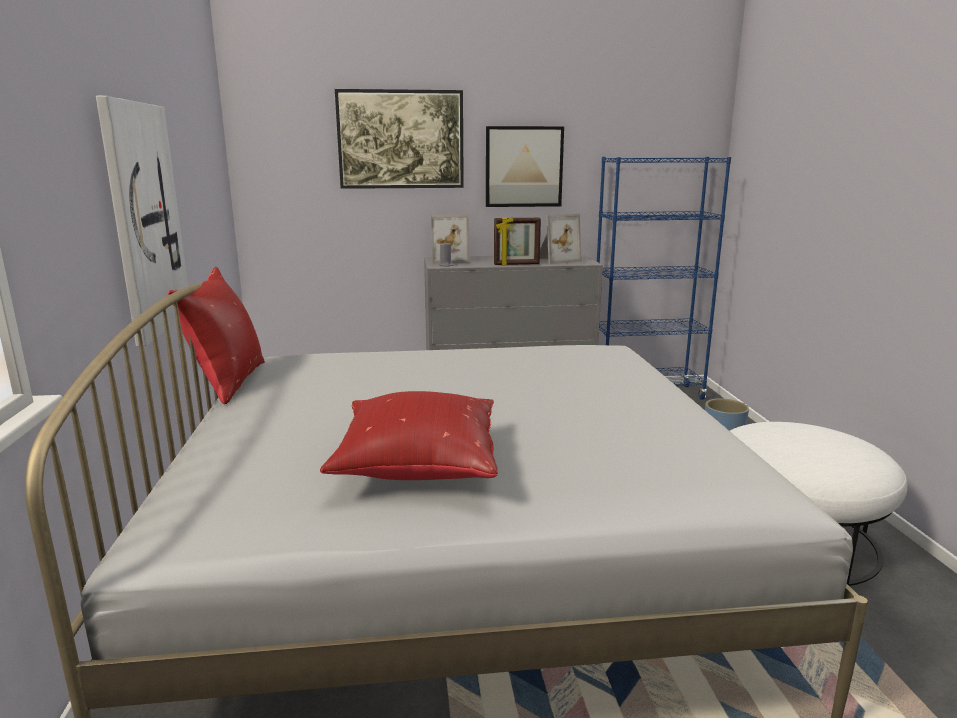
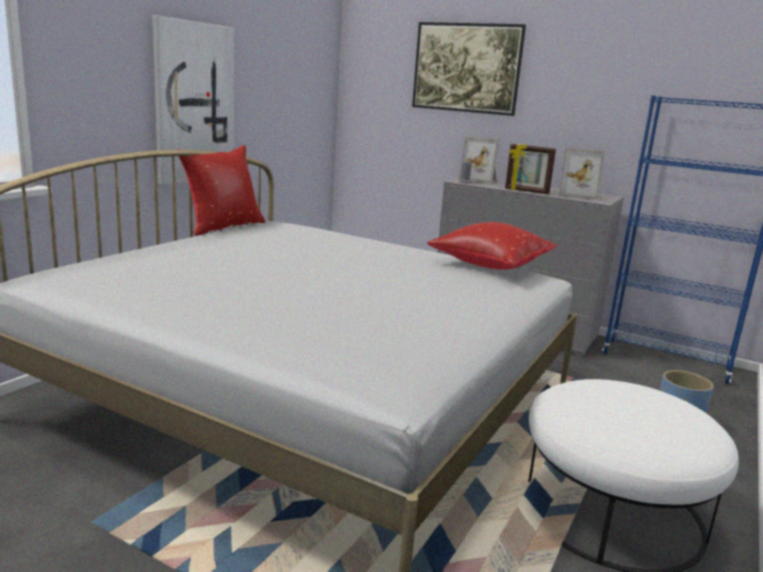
camera: 35 degrees right, 0 degrees up
red pillow [320,391,498,480] -> red pillow moved to [427,222,557,270]
picture [486,126,564,207] -> none

